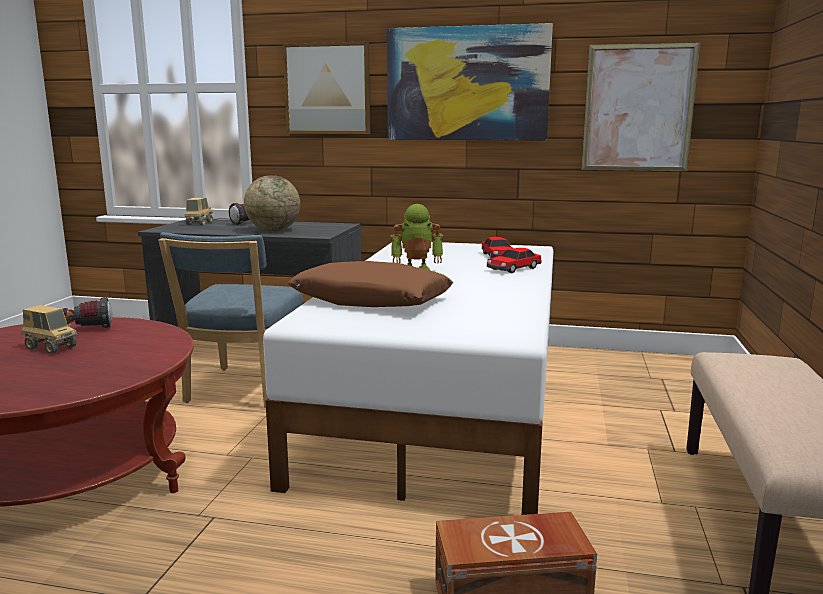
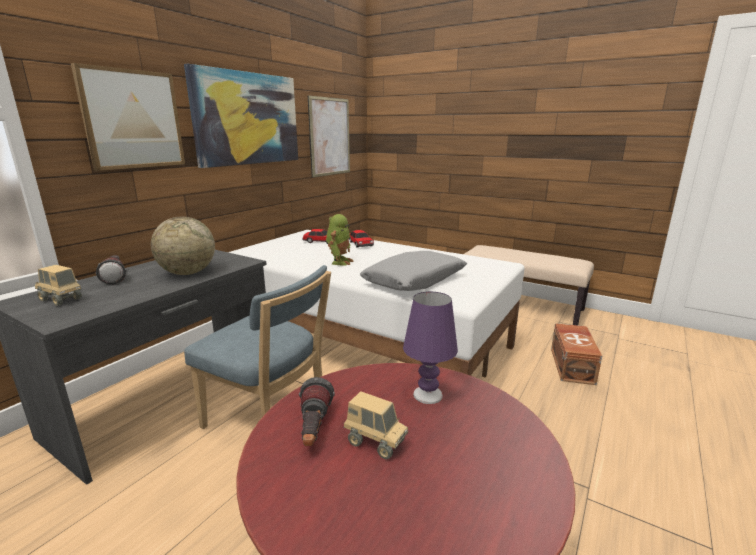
camera: 70 degrees left, 5 degrees up
toy truck [21,305,77,354] -> toy truck turned 75 degrees clockwise [344,391,408,459]
brown pillow [288,261,453,307] -> grey pillow [360,251,467,291]
none -> purple table lamp [403,292,458,404]

